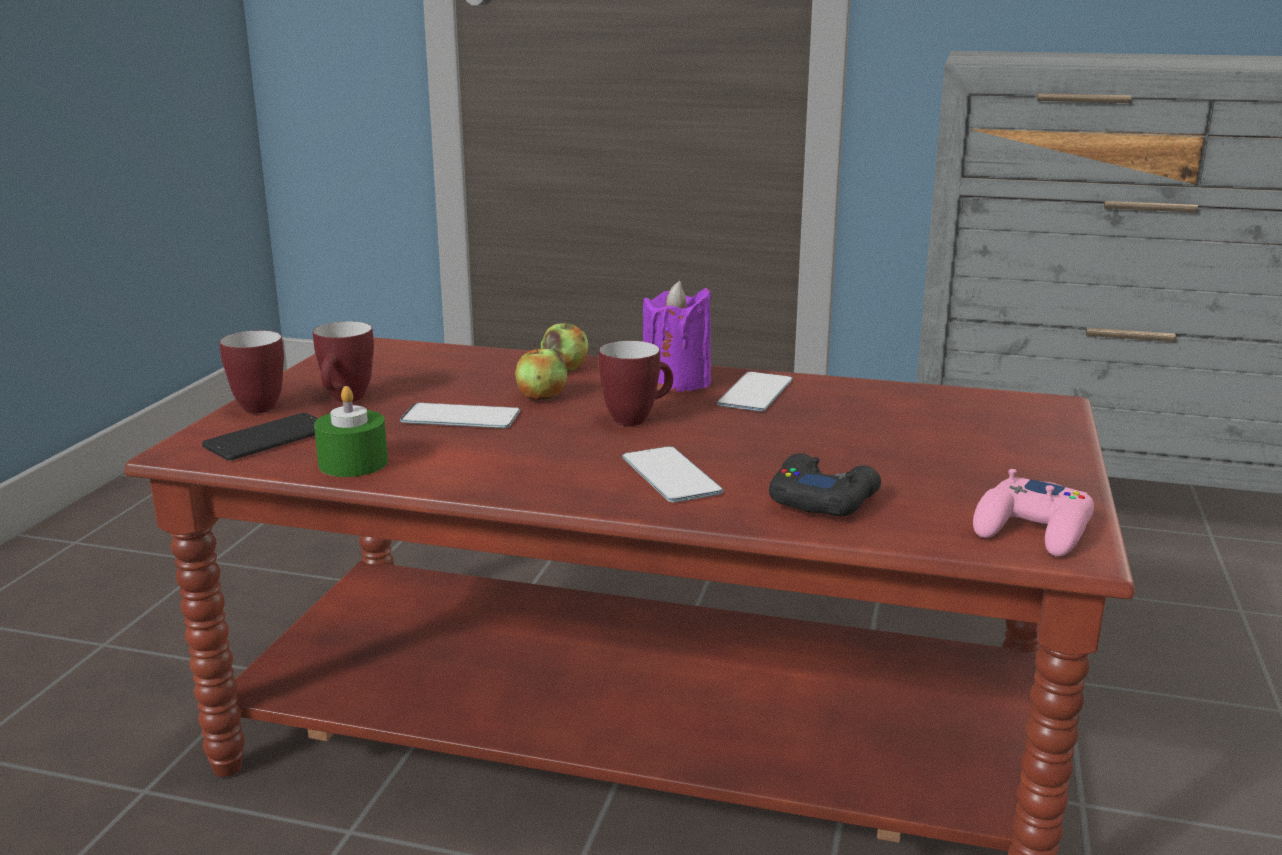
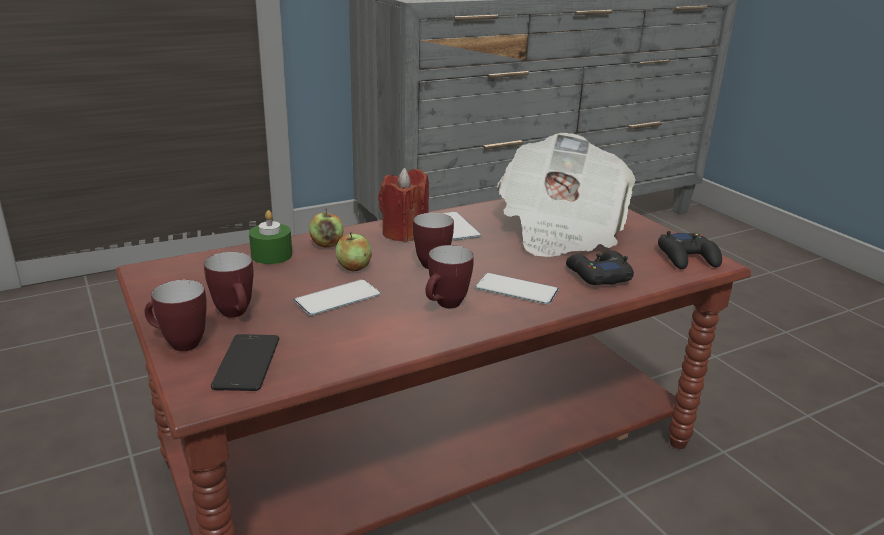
camera: 45 degrees left, 5 degrees up
green candle [314,386,388,477] -> green candle moved to [249,210,292,264]
purple candle [643,281,712,391] -> red candle [378,168,429,242]
pink game controller [973,468,1094,557] -> black game controller [658,231,722,269]
none -> mug [426,245,474,308]
none -> newspaper [497,133,636,257]

